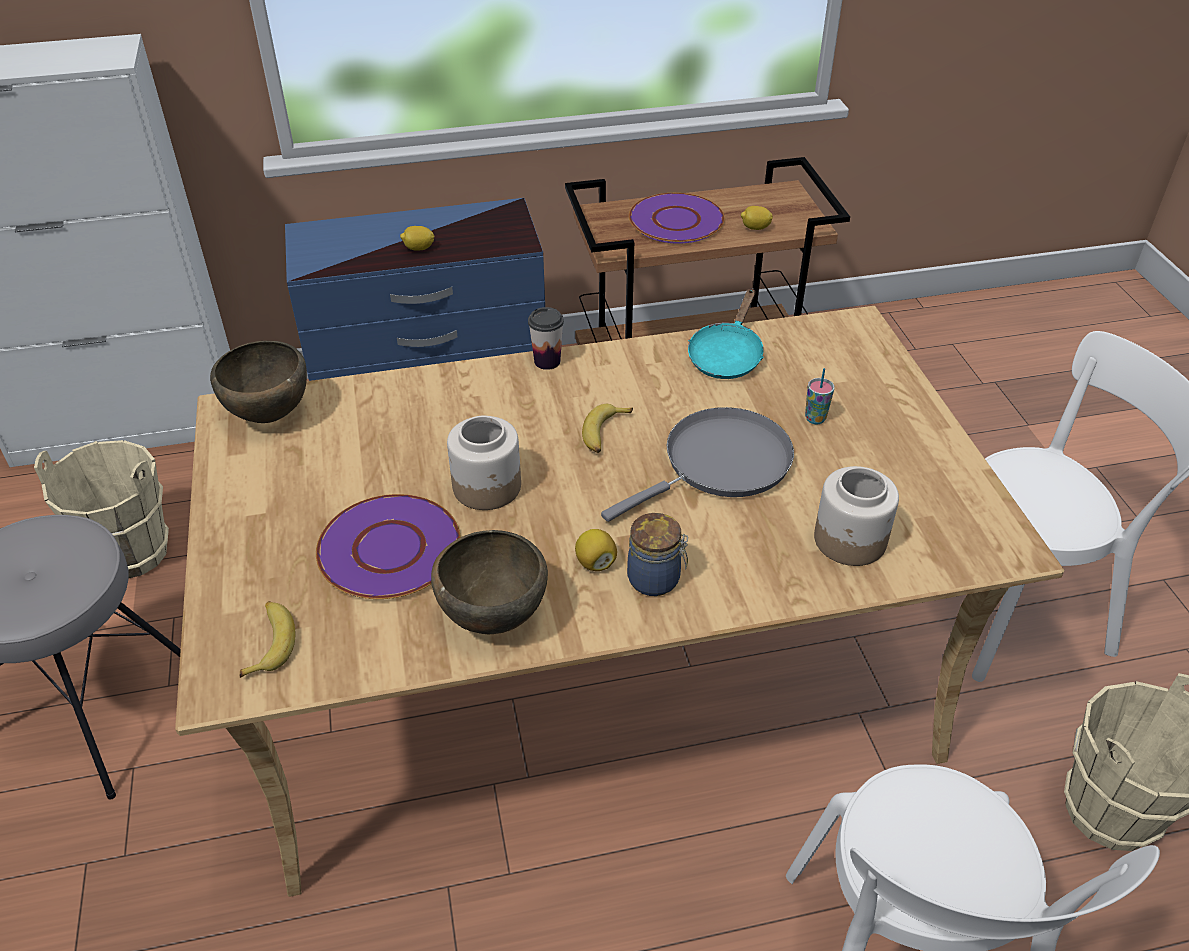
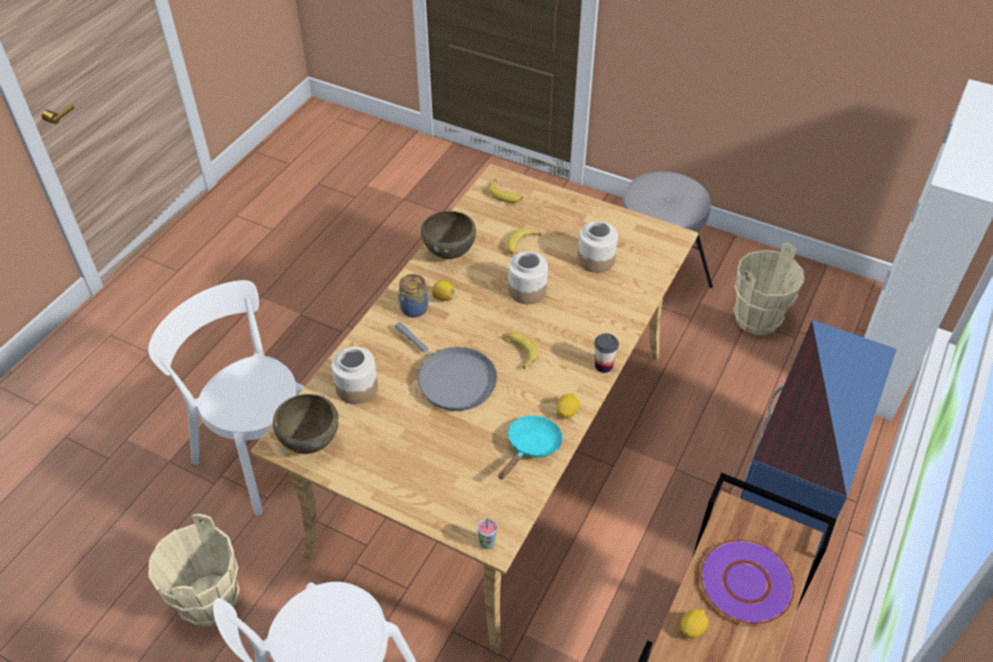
camera: 130 degrees right, 5 degrees up
brown bowl [210,341,307,423] -> brown bowl moved to [273,394,339,454]
purple plate [316,494,461,599] -> banana [507,228,542,255]
lemon [400,226,435,251] -> lemon moved to [556,393,579,418]
grey frying pan [601,407,794,522] -> grey frying pan turned 45 degrees counterclockwise [395,322,497,411]
turquoise frying pan [688,288,764,379] -> turquoise frying pan turned 60 degrees clockwise [498,415,563,480]
cup [805,368,835,424] -> cup moved to [477,518,497,549]
none -> jar [577,221,618,273]

